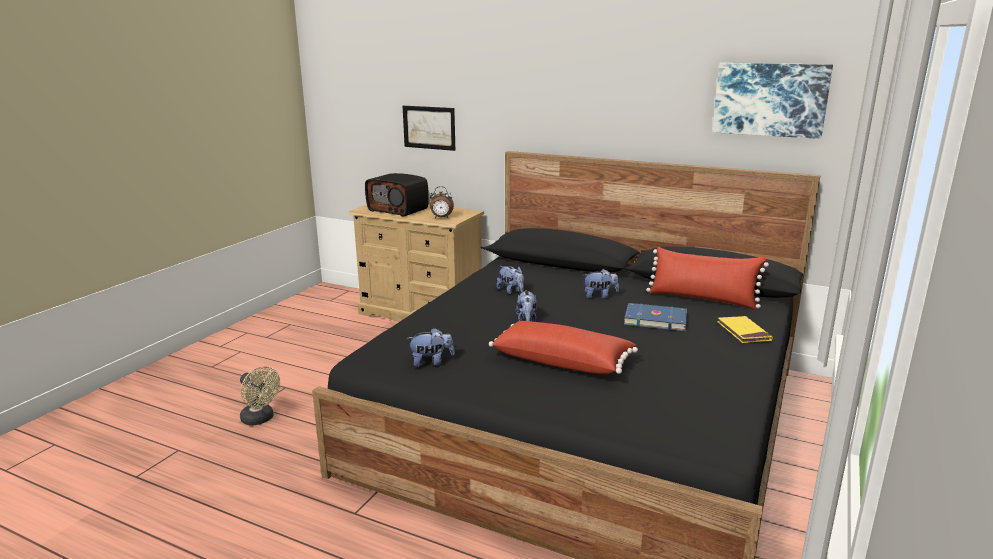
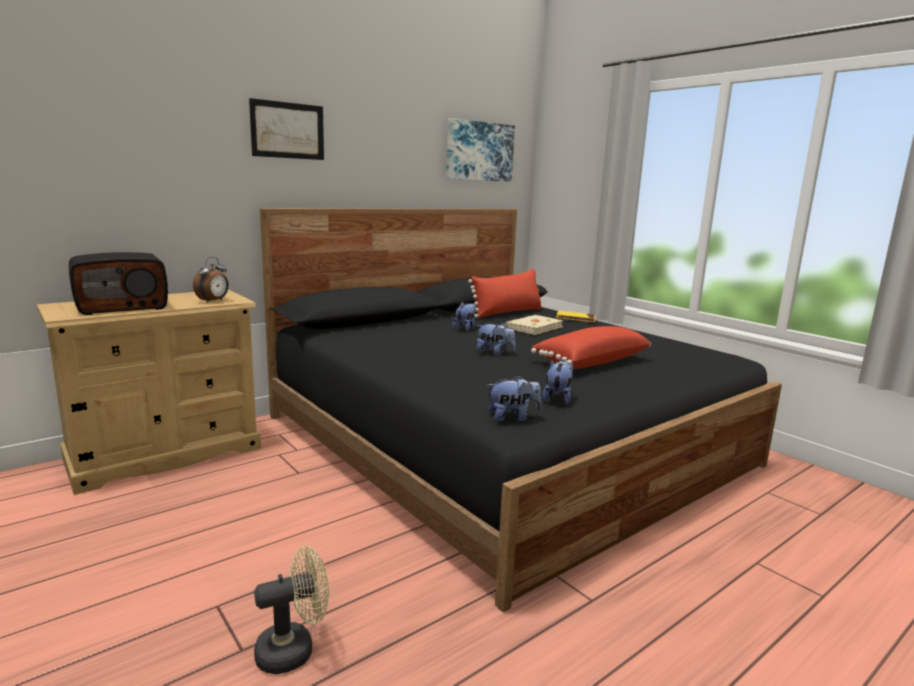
camera: 65 degrees left, 5 degrees down
picture [403,106,455,151] -> picture moved to [249,98,324,160]
plush toy [496,266,524,295] -> plush toy moved to [487,375,541,422]
blue book [624,303,687,331] -> beige book [505,315,563,335]

